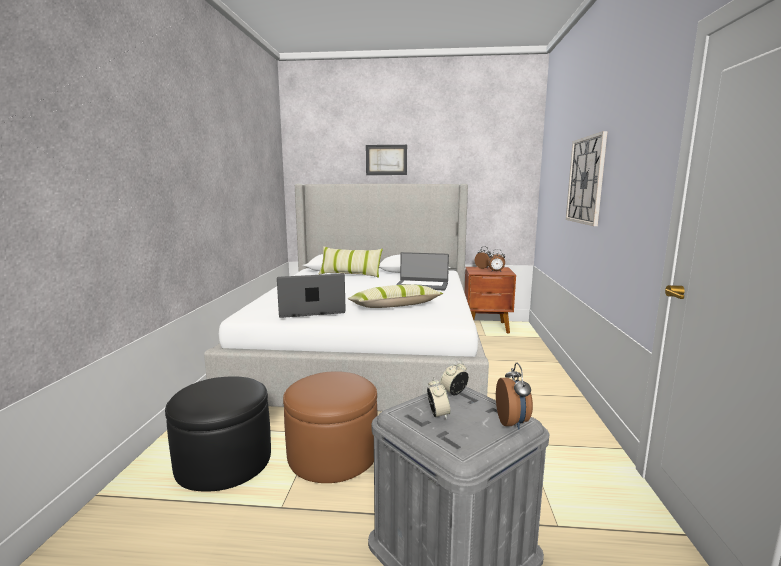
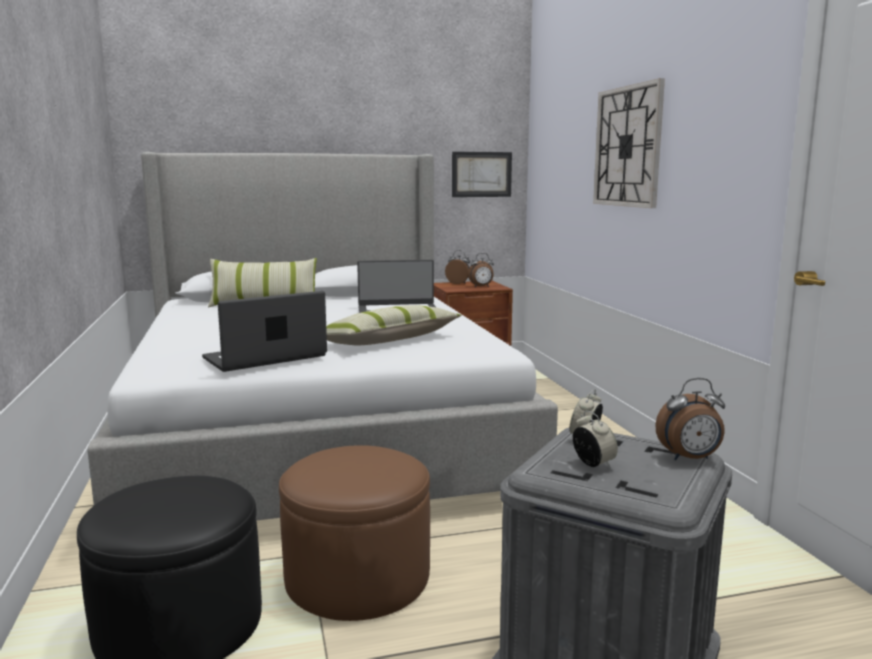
camera: 20 degrees left, 0 degrees up
picture [366,145,407,175] -> picture moved to [452,152,512,197]
alarm clock [496,362,533,430] -> alarm clock turned 105 degrees clockwise [655,378,725,460]

